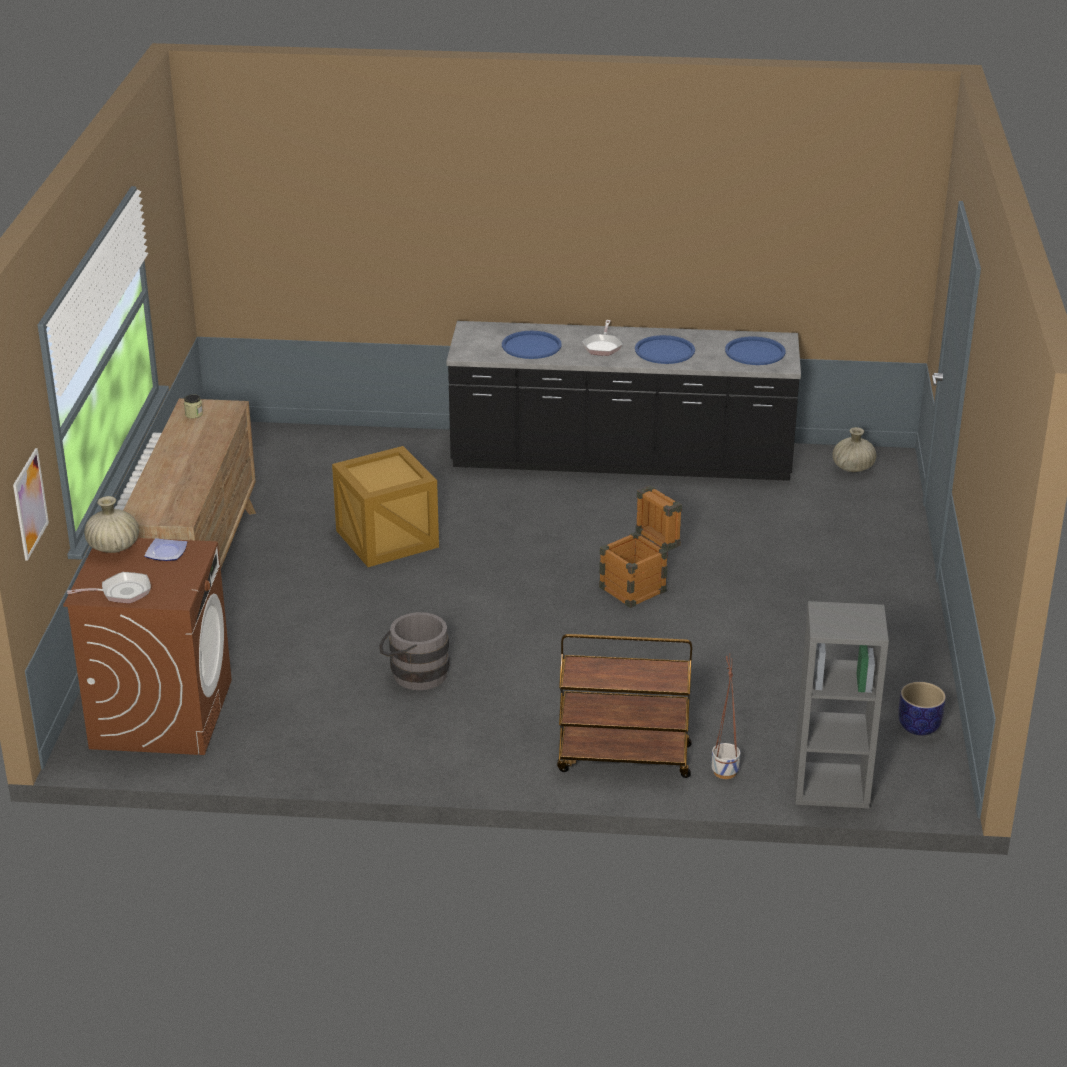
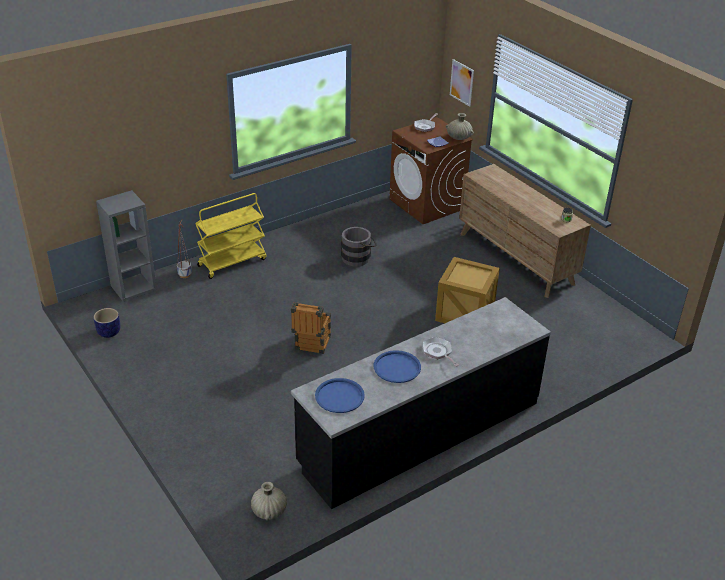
camera: 140 degrees right, 5 degrees up
blue tray [502,331,562,359] -> none
brown cart [557,634,692,778] -> yellow cart [195,193,266,279]

